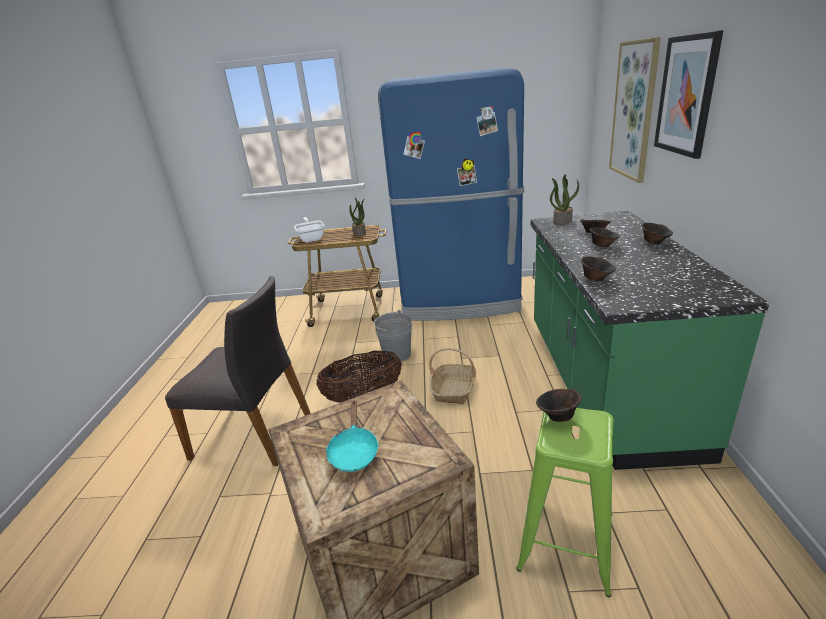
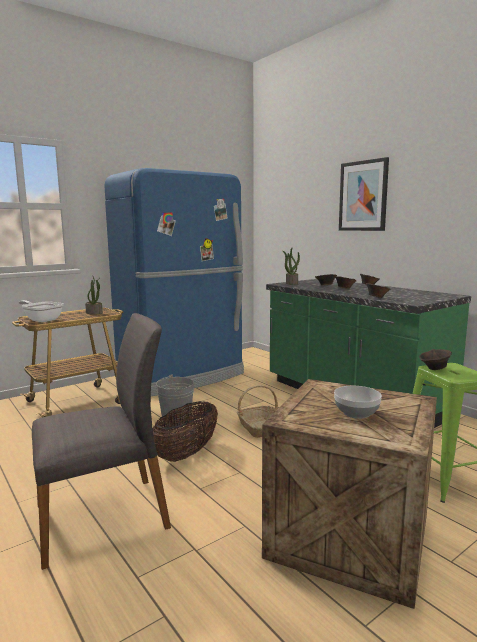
camera: 40 degrees left, 15 degrees down
turquoise frying pan [326,400,379,472] -> bowl [334,386,382,419]
picture [609,37,661,183] -> none

